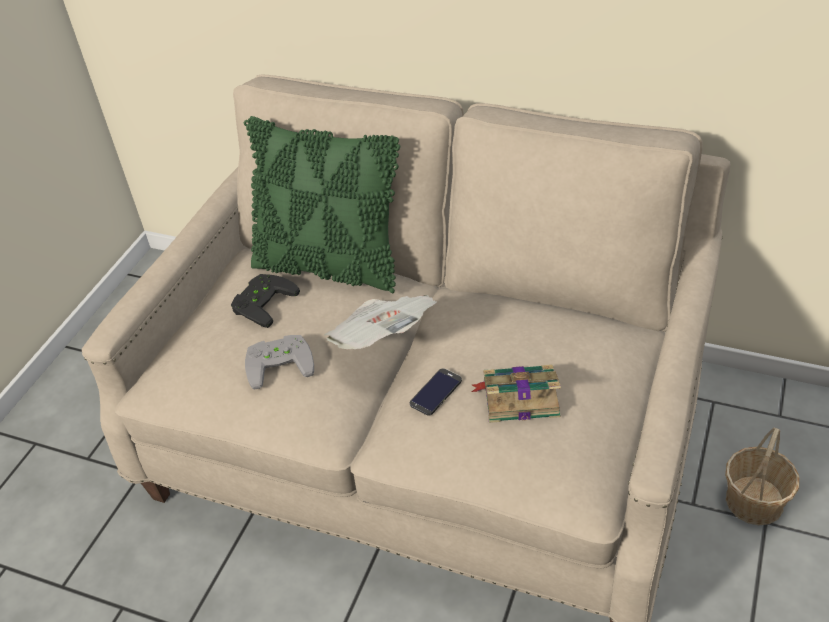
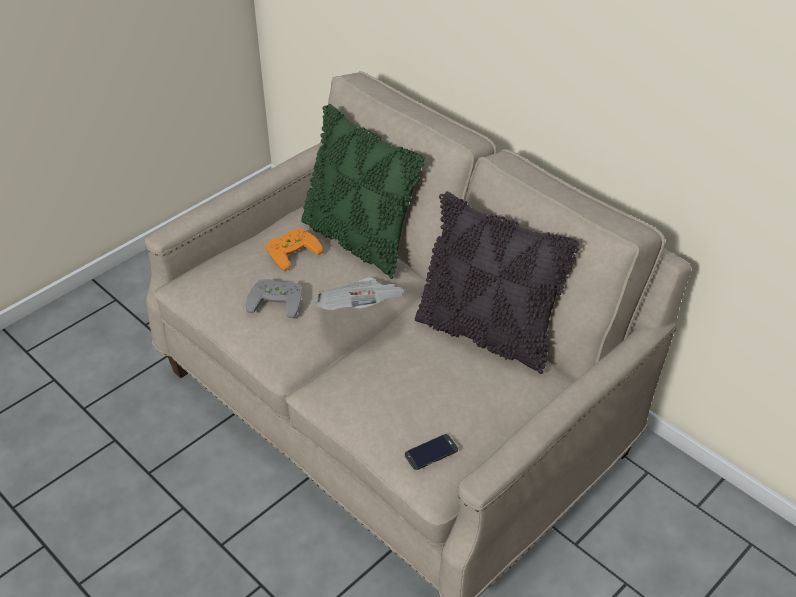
camera: 20 degrees right, 0 degrees up
black game controller [231,274,300,328] -> orange game controller [266,228,323,271]
phone [410,368,462,416] -> phone moved to [405,434,458,470]
book [471,364,561,423] -> none
basket [725,428,800,525] -> none
none -> black pillow [415,191,579,374]

